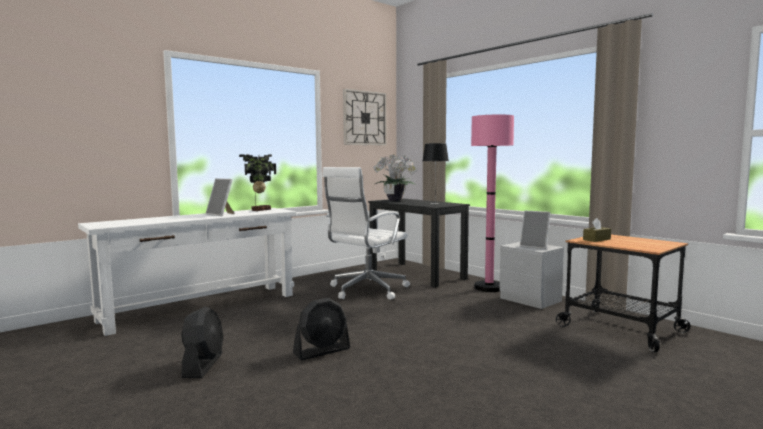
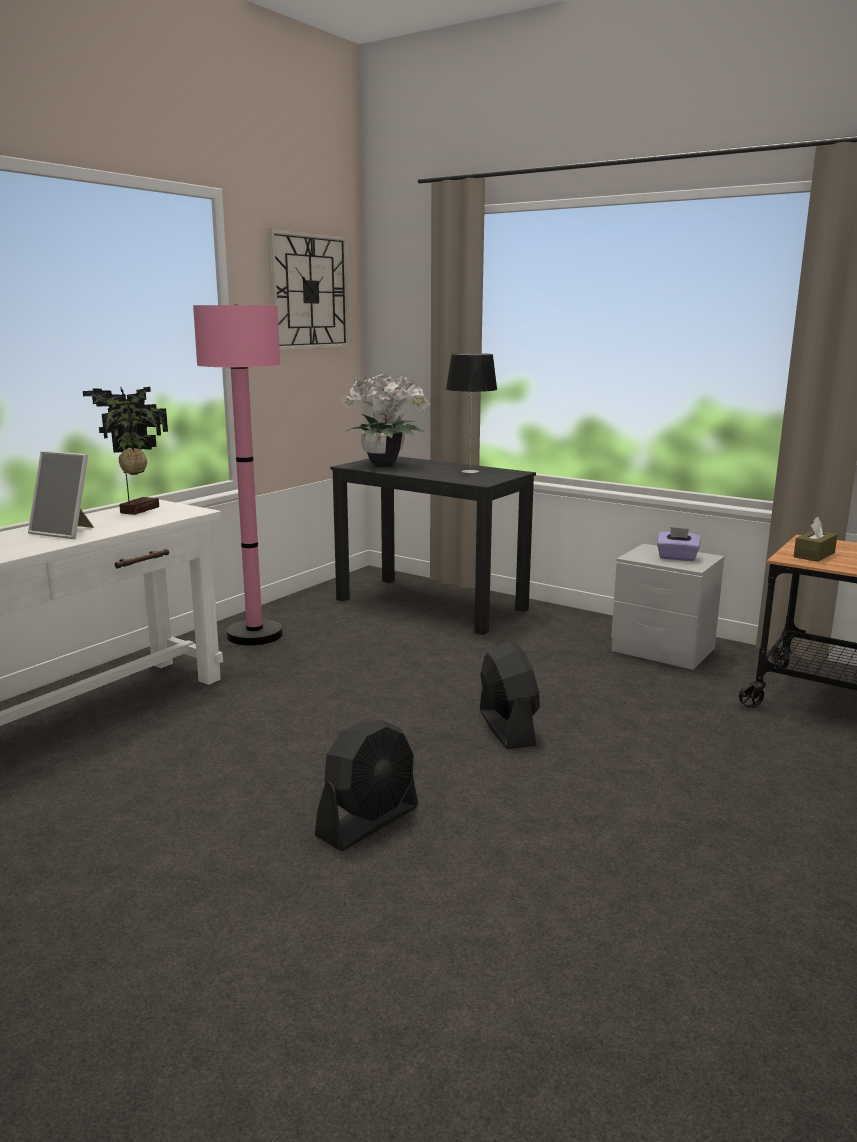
camera: 15 degrees left, 10 degrees up
black fan [181,306,223,378] -> black fan moved to [480,641,540,749]
white office chair [322,167,410,300] -> none
pink floor lamp [471,115,514,292] -> pink floor lamp moved to [193,304,283,645]
picture frame [520,210,550,249] -> purple tissue box [657,527,701,561]

